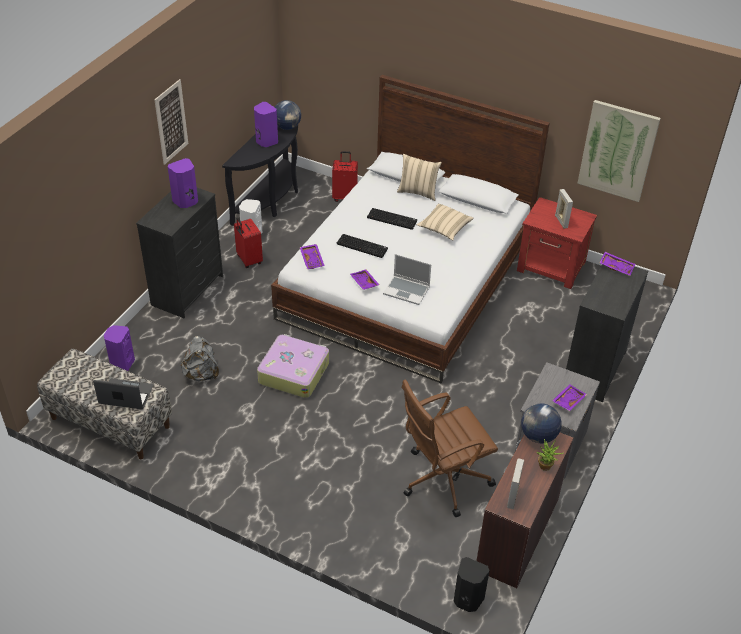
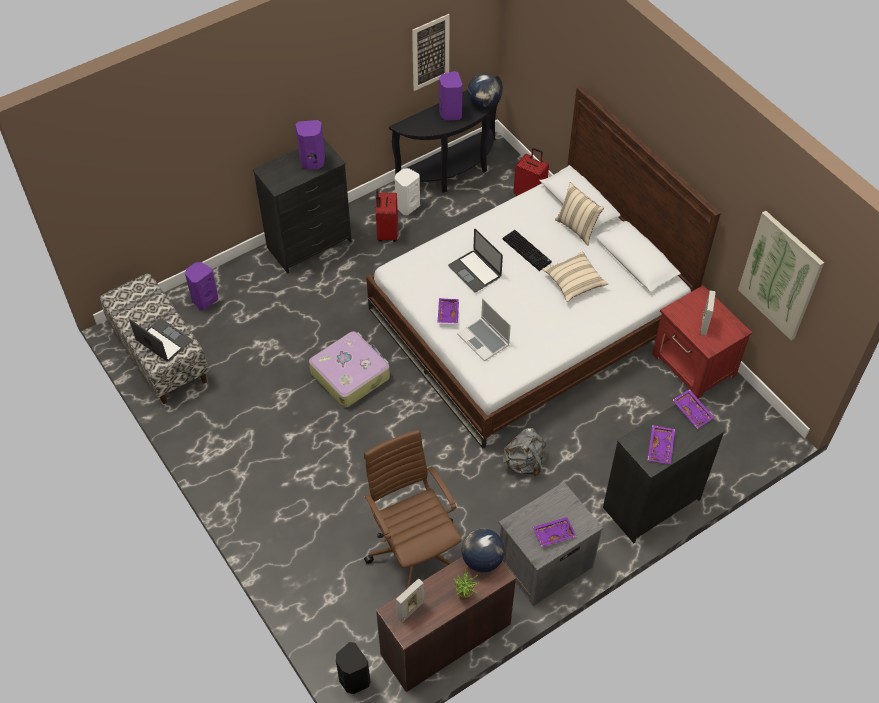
camera: 30 degrees right, 10 degrees up
picture [154,79,188,165] -> picture moved to [412,14,450,91]
grey backpack [181,336,219,381] -> grey backpack moved to [502,428,546,476]
purple tray [300,244,325,269] -> purple tray moved to [648,425,675,464]
keyboard [337,234,388,258] -> laptop [448,229,503,292]
brown office chair [402,379,498,517] -> brown office chair turned 60 degrees clockwise [364,430,462,589]

